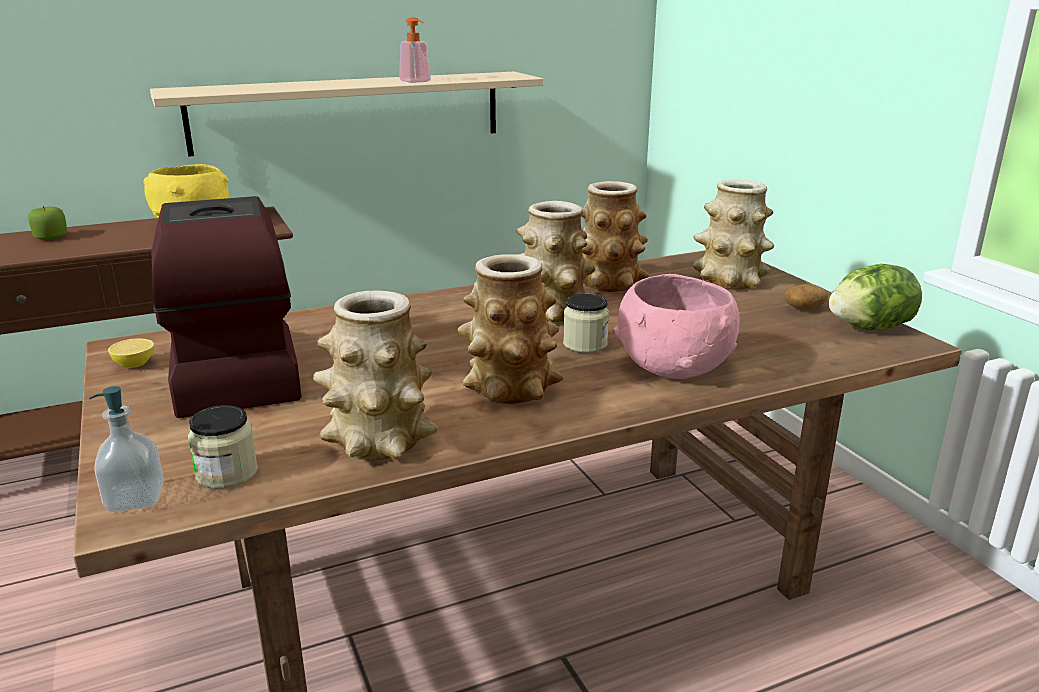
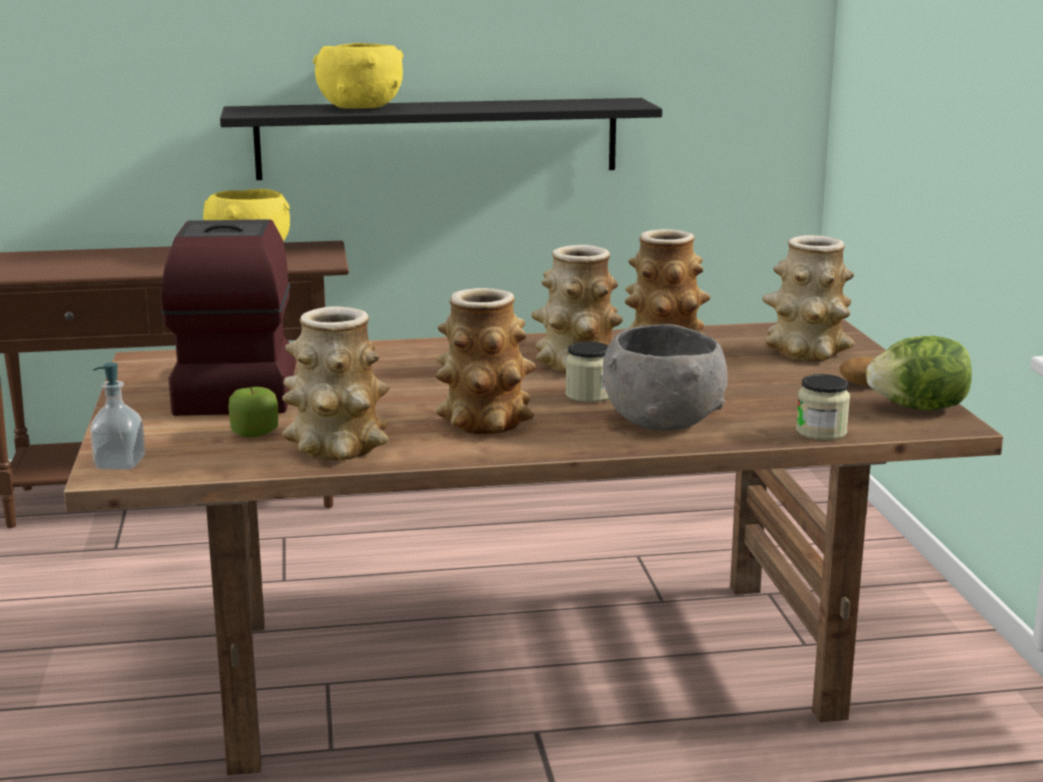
camera: 15 degrees right, 5 degrees down
apple [28,206,67,240] -> apple moved to [229,387,278,437]
lemon [108,338,154,368] -> none
beige shelf [150,72,543,157] -> black shelf [220,98,662,180]
jar [188,405,258,489] -> jar moved to [796,374,850,440]
soap dispenser [399,17,431,83] -> none
pink bowl [614,274,740,379] -> grey bowl [602,324,728,431]
none -> yellow bowl [313,43,404,109]

